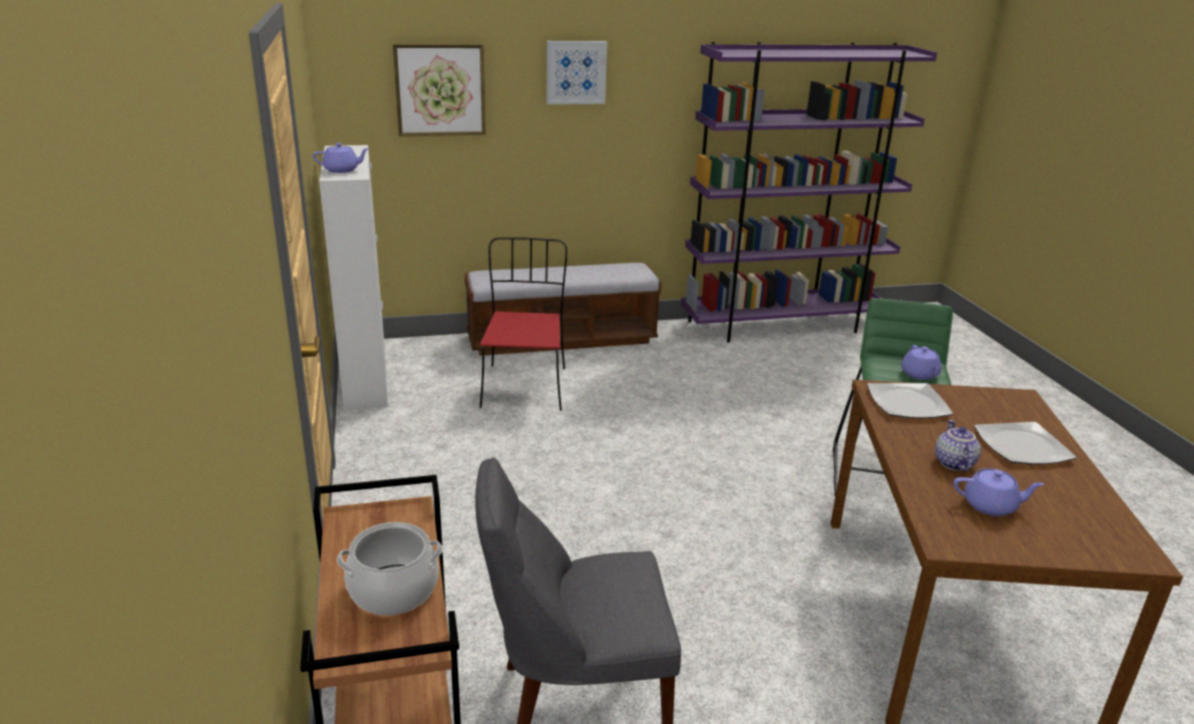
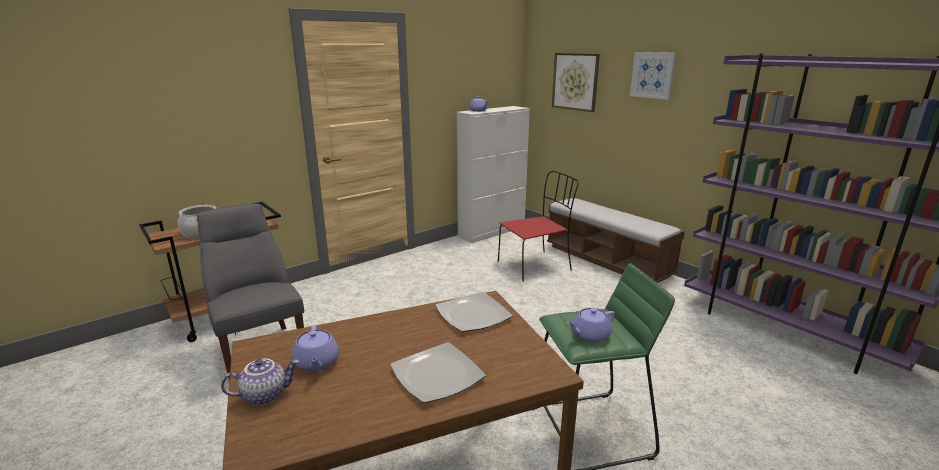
camera: 65 degrees right, 5 degrees down
teapot [935,420,981,471] -> teapot moved to [221,359,299,405]

